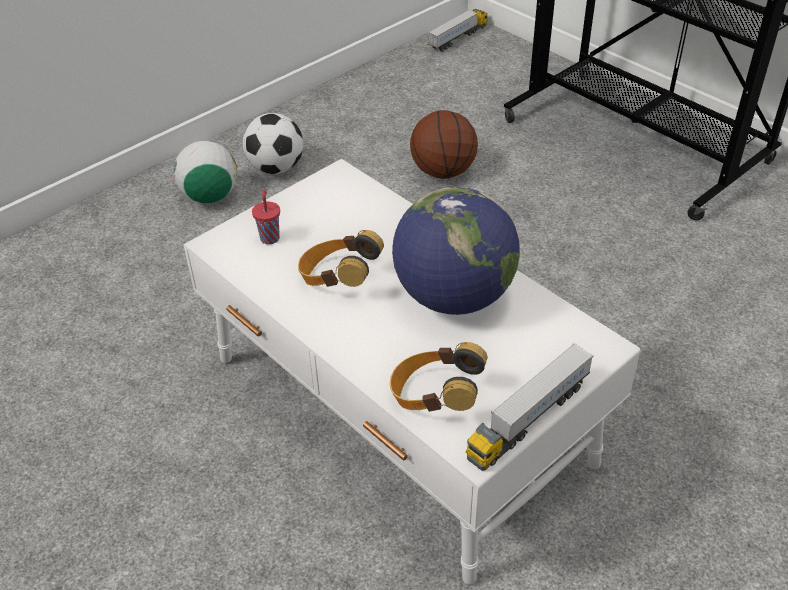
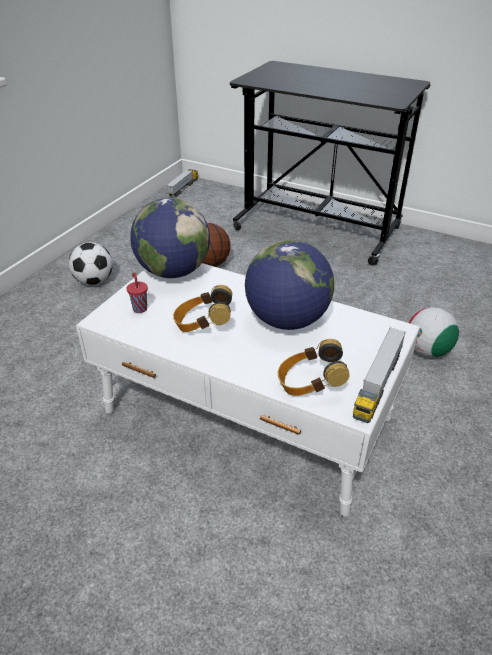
camera: 20 degrees left, 5 degrees down
football [174,141,237,203] -> football moved to [409,307,459,357]
none -> globe [130,198,210,278]

